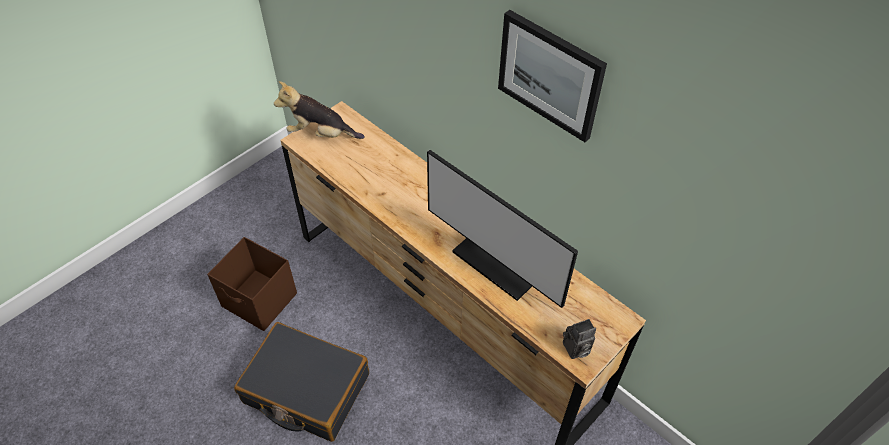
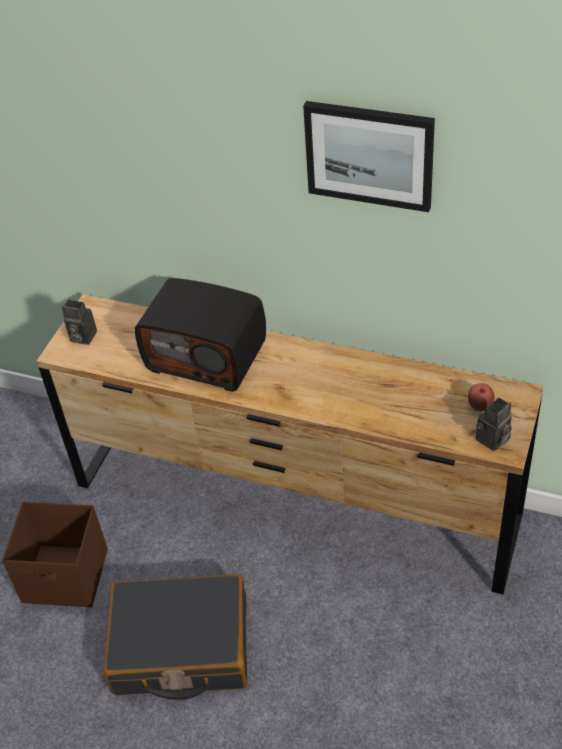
camera: 20 degrees left, 5 degrees down
plush toy [274,81,364,139] -> camera [62,299,97,345]
monitor [427,150,578,308] -> none
none -> radio [135,278,266,392]
none -> apple [468,383,495,411]

